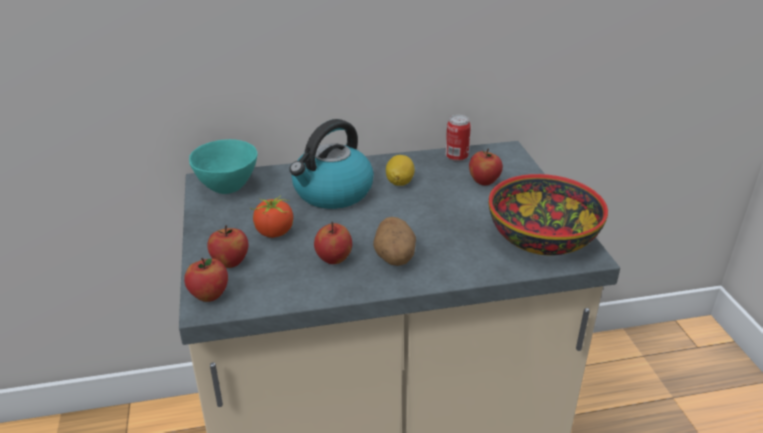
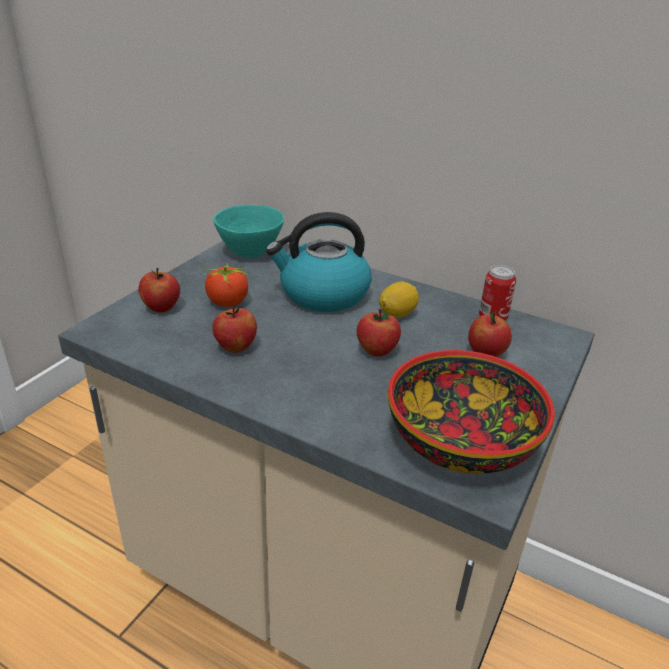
camera: 40 degrees right, 0 degrees up
apple [184,258,228,302] -> apple moved to [357,309,401,357]
potato [373,217,416,266] -> none

